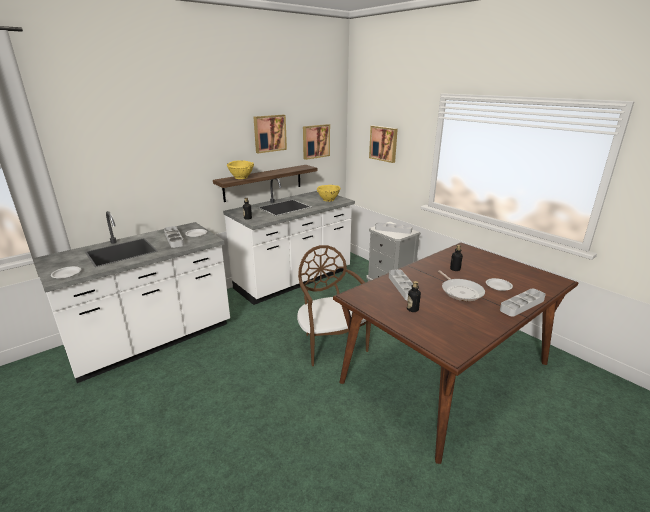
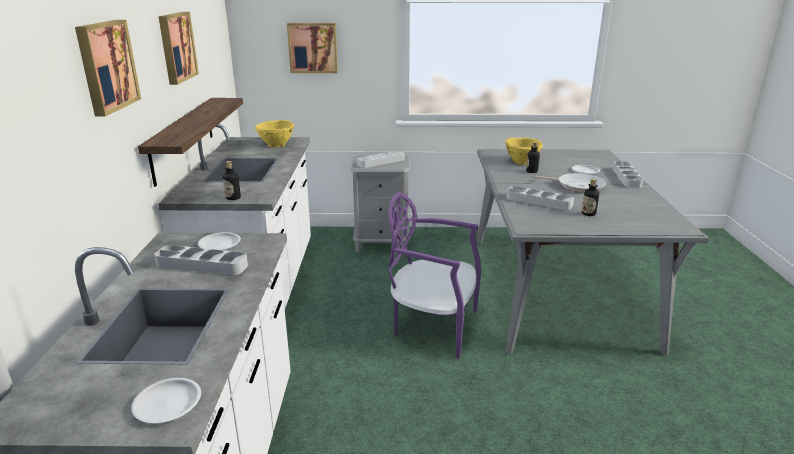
camera: 50 degrees left, 0 degrees up
yellow bowl [227,160,254,179] -> yellow bowl moved to [505,137,543,165]
brown chair [297,245,371,366] -> purple chair [388,192,481,359]
picture [303,124,330,160] -> picture moved to [75,20,141,117]
brown dining table [333,242,579,464] -> grey dining table [477,149,709,355]

